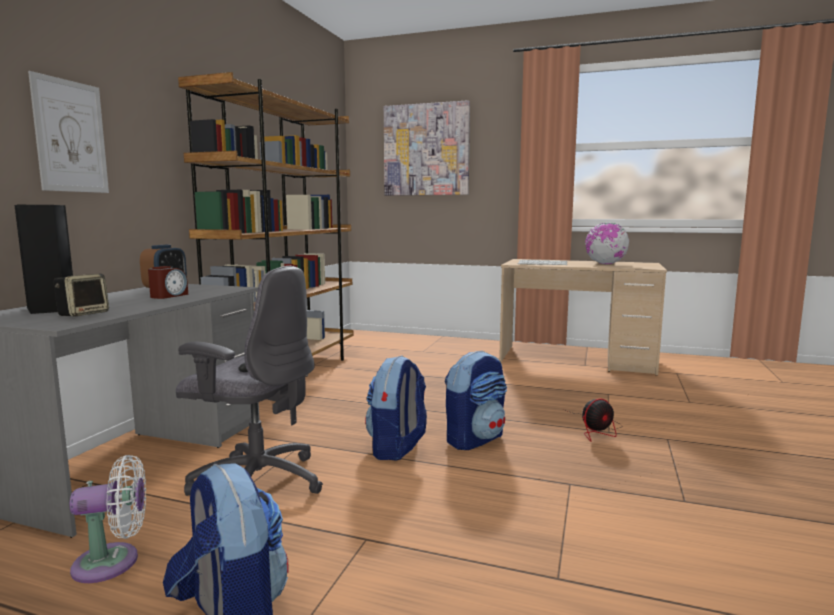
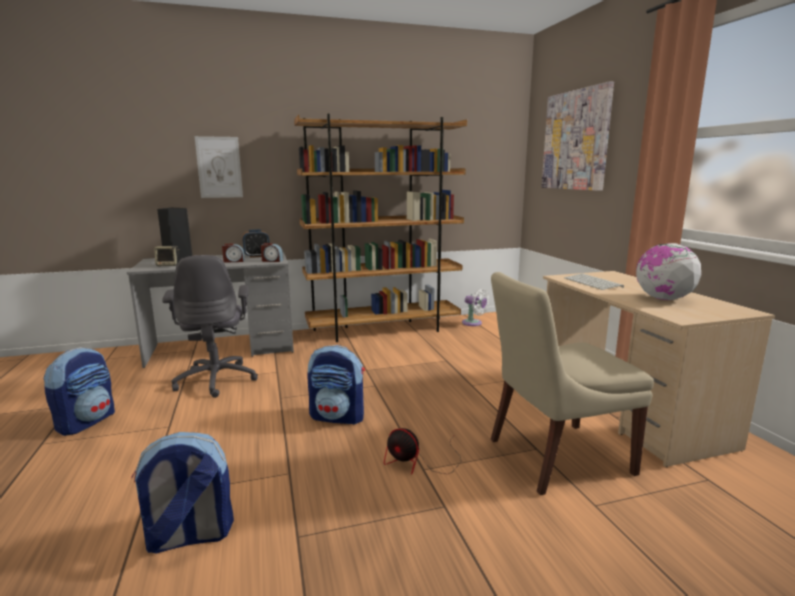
camera: 55 degrees right, 5 degrees up
white fan [69,455,146,583] -> white fan moved to [462,289,489,326]
backpack [365,355,427,461] -> backpack moved to [131,432,234,554]
none -> alarm clock [261,243,283,262]
none -> beige chair [491,272,654,495]

